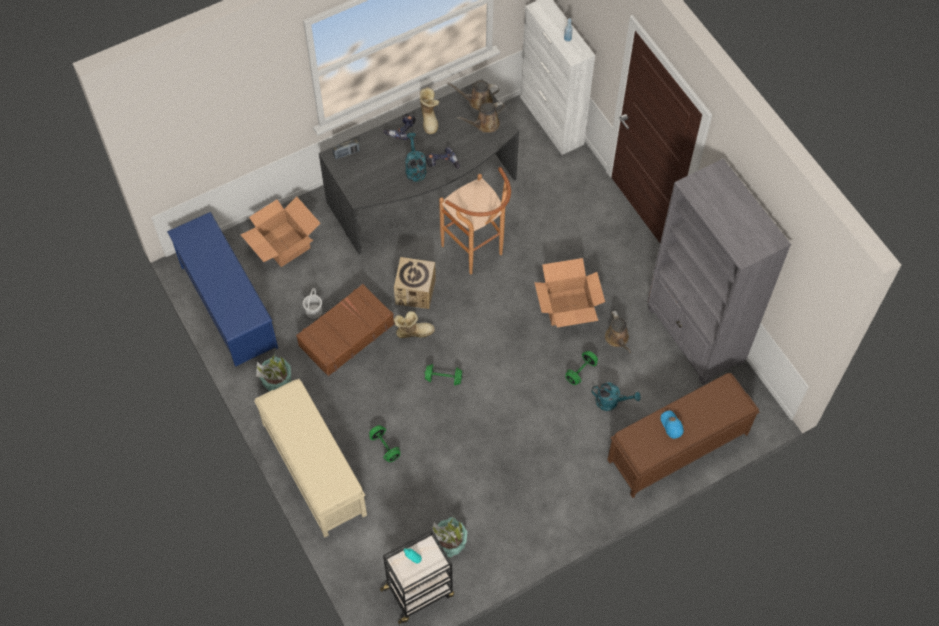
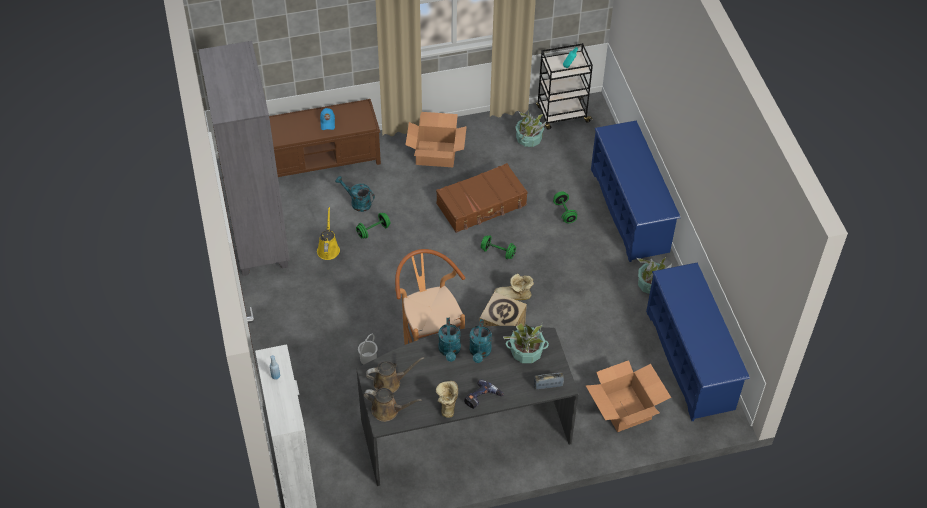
camera: 165 degrees left, 10 degrees down
beige bench [254,379,367,538] -> blue shoe rack [591,121,681,262]
brown suitcase [296,284,394,376] -> brown suitcase moved to [436,163,528,233]
white bucket [303,288,322,319] -> white bucket moved to [358,334,378,365]
power drill [425,147,460,169] -> turquoise watering can [438,318,461,362]
cardboard box [534,258,605,327] -> cardboard box moved to [406,112,467,167]
brown watering can [605,311,631,353] -> yellow watering can [317,207,340,260]
none -> potted plant [503,321,549,363]

